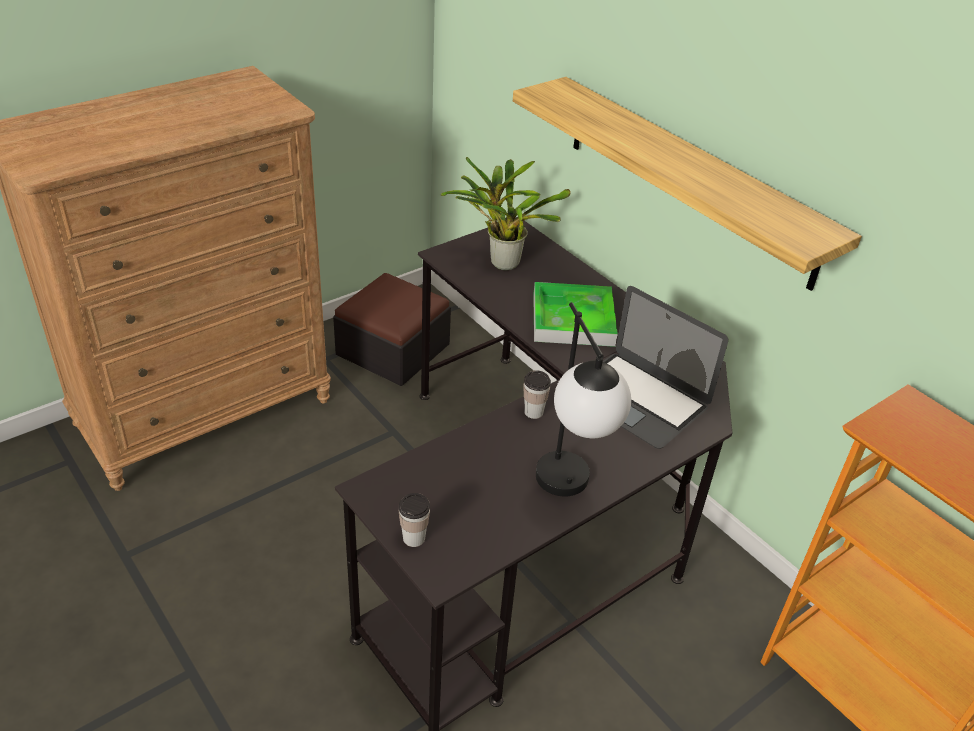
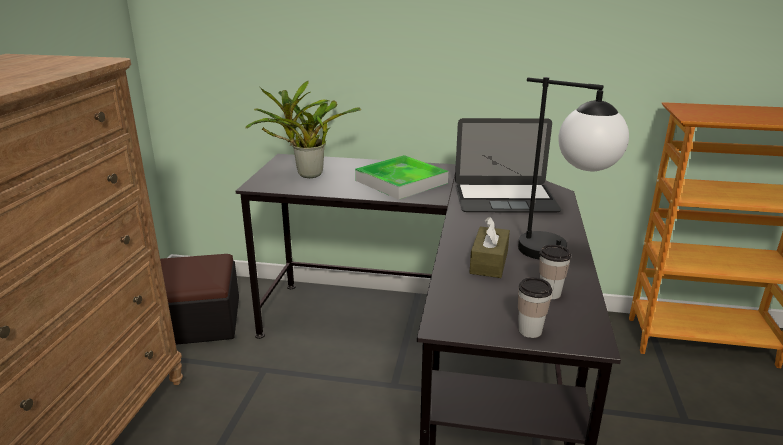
camera: 40 degrees left, 15 degrees down
shelf [513,77,862,291] -> none
cup [524,370,551,419] -> cup moved to [539,245,571,299]
none -> brown tissue box [470,217,510,278]

